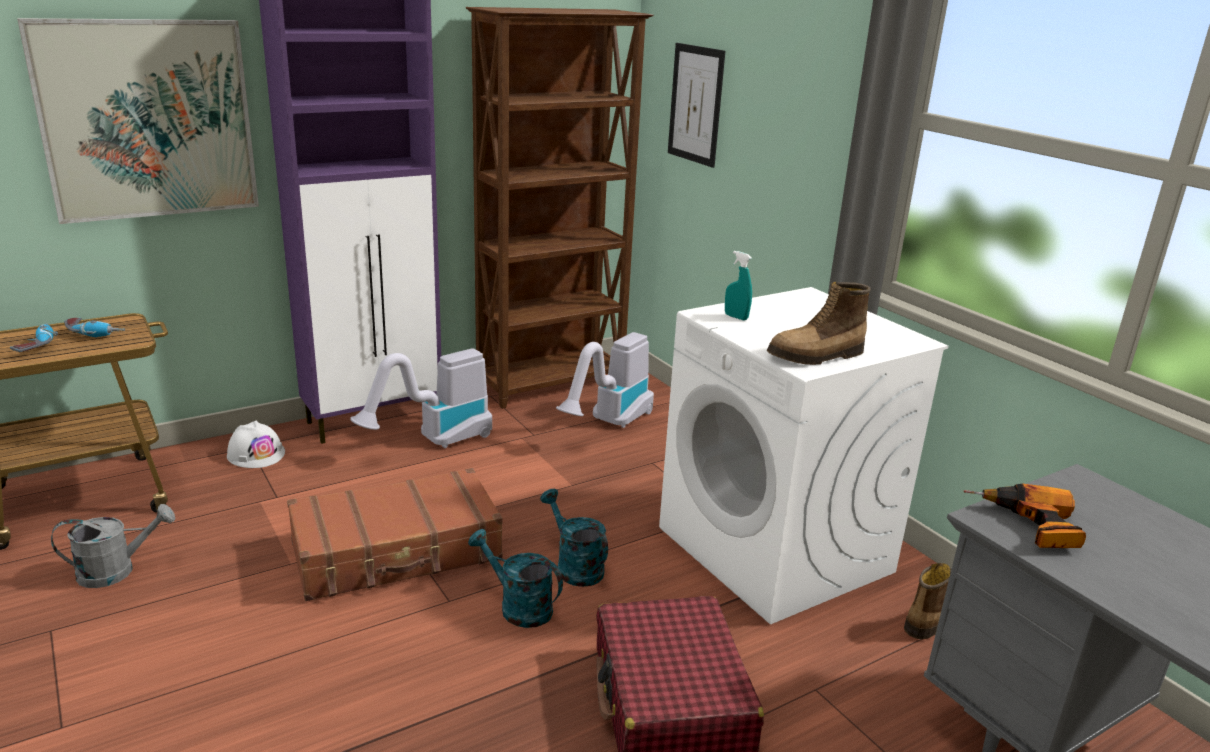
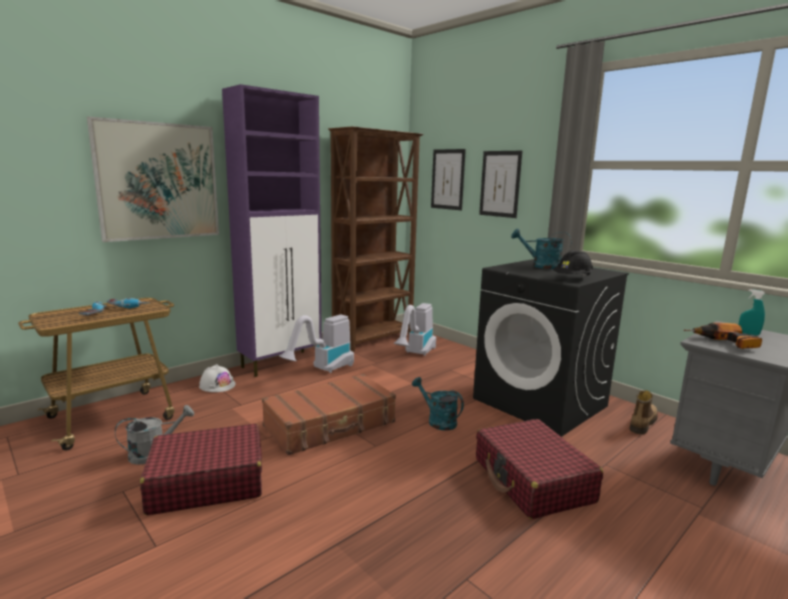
camera: 10 degrees left, 10 degrees down
turquoise watering can [468,529,563,628] -> turquoise watering can moved to [511,228,572,269]
white washing machine [659,287,948,624] -> black washing machine [473,259,629,437]
turquoise spray bottle [725,251,752,321] -> turquoise spray bottle moved to [739,289,766,336]
boot [767,282,871,365] -> black hard hat [553,250,594,277]
none -> red suitcase [140,423,262,515]
none -> picture [479,151,522,218]

